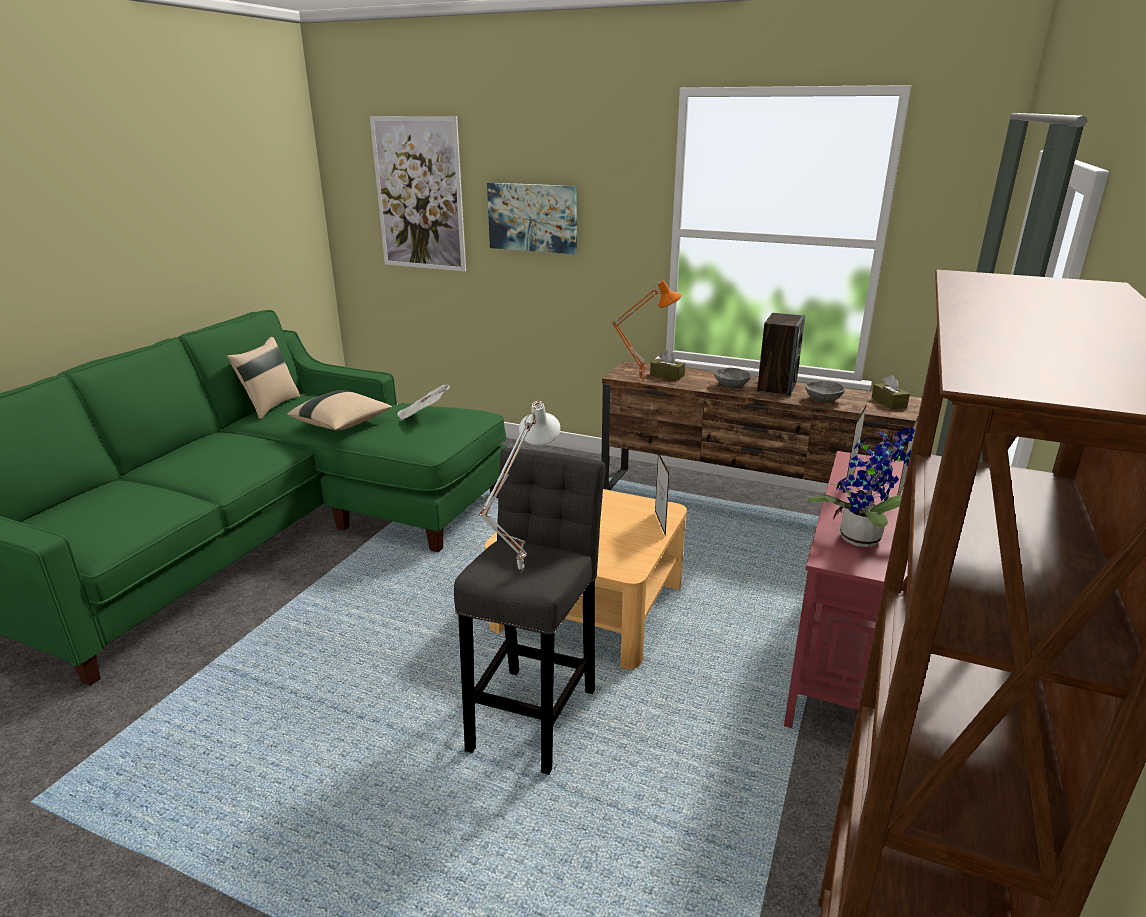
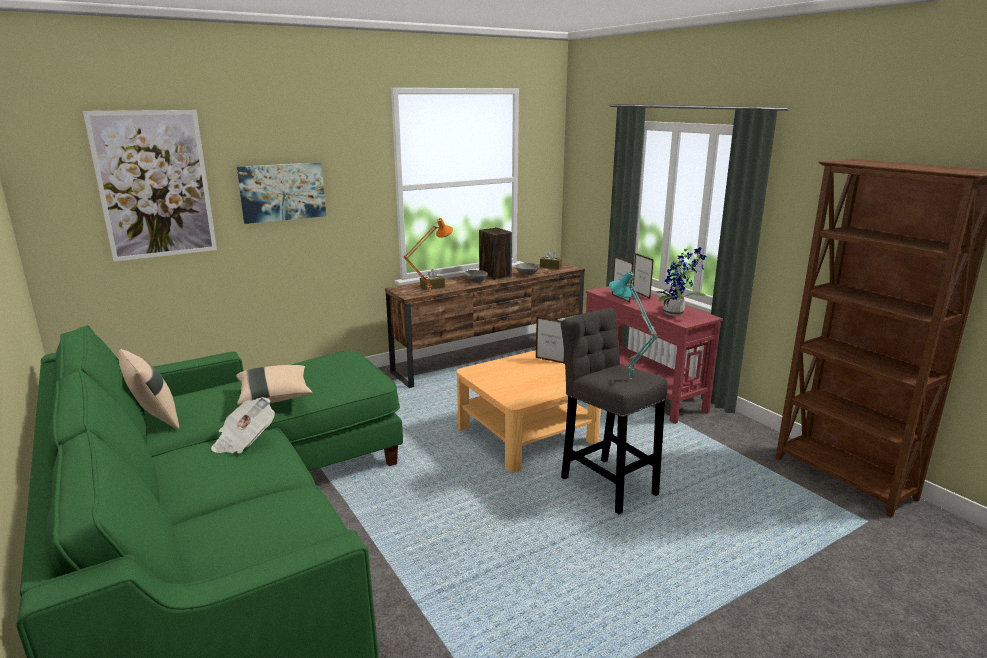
camera: 55 degrees left, 5 degrees down
newspaper [397,384,450,421] -> newspaper moved to [211,397,275,454]
white table lamp [479,401,560,574] -> turquoise table lamp [609,271,658,379]

